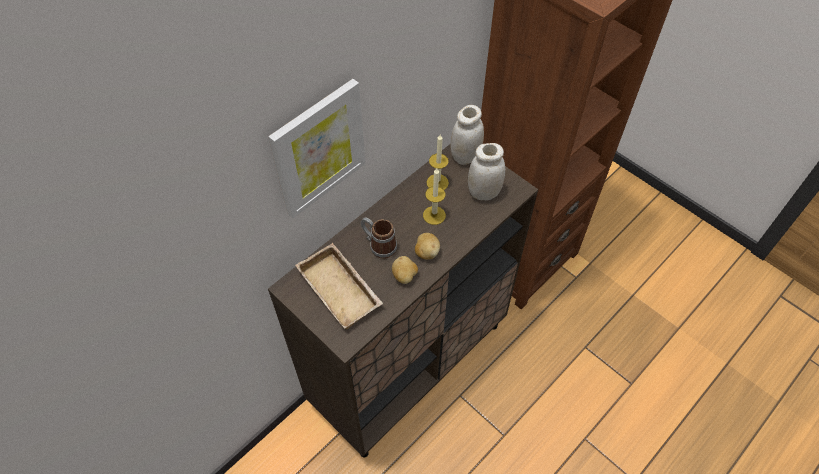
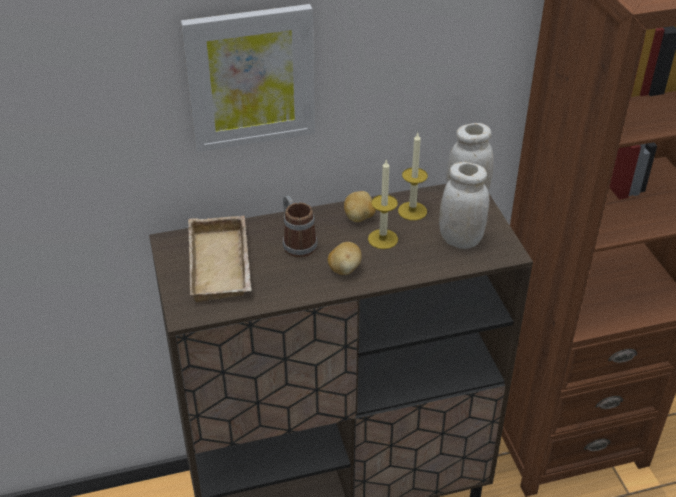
camera: 30 degrees right, 15 degrees down
potato [392,256,418,284] -> potato moved to [344,191,376,222]

